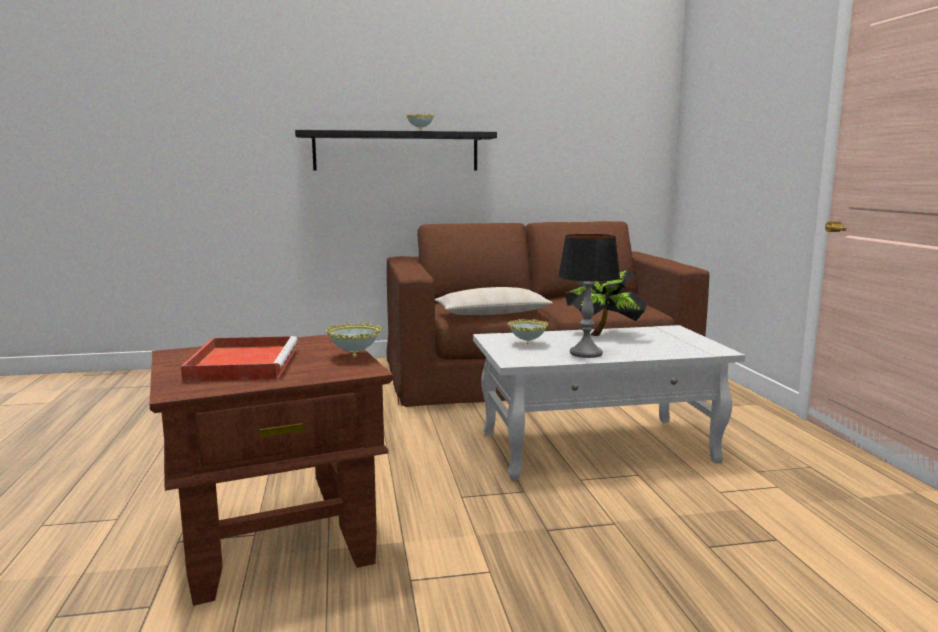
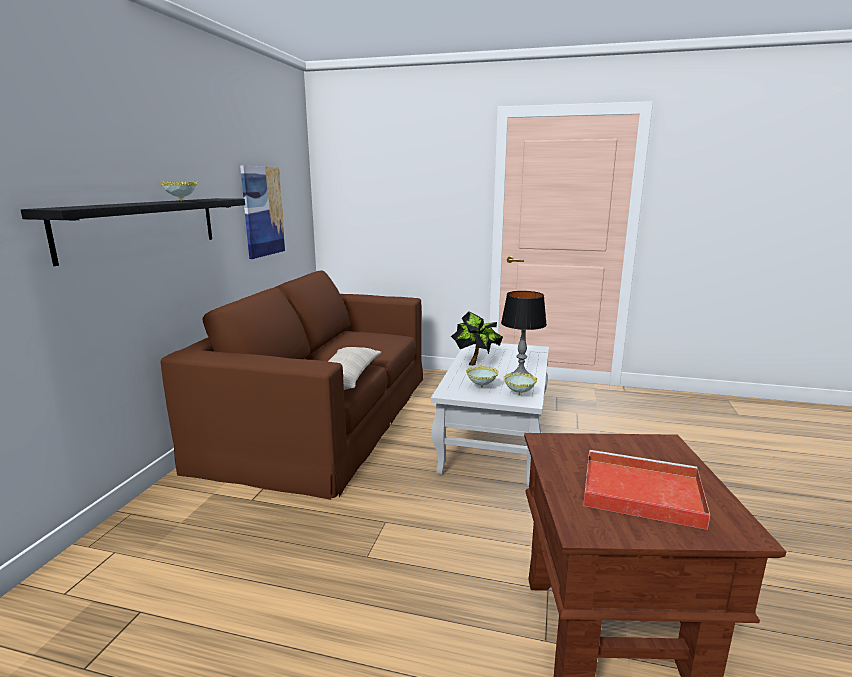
camera: 65 degrees left, 5 degrees up
bowl [326,322,381,357] -> bowl moved to [503,372,537,395]
none -> picture [240,166,286,259]

